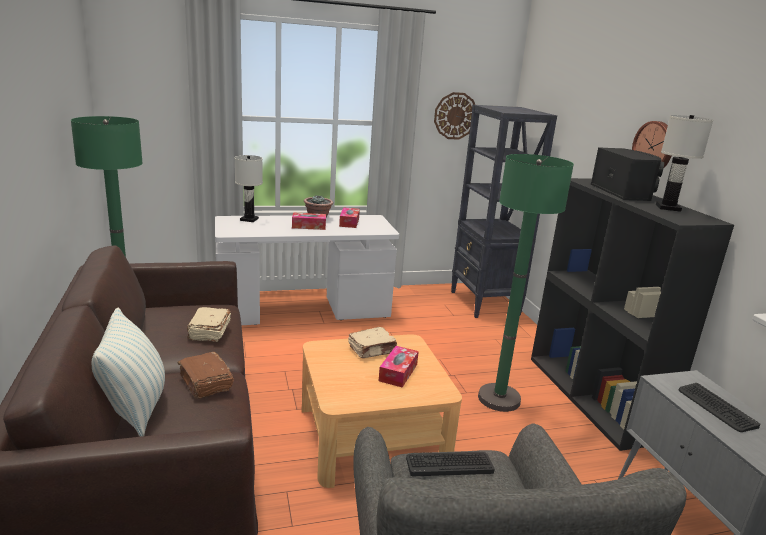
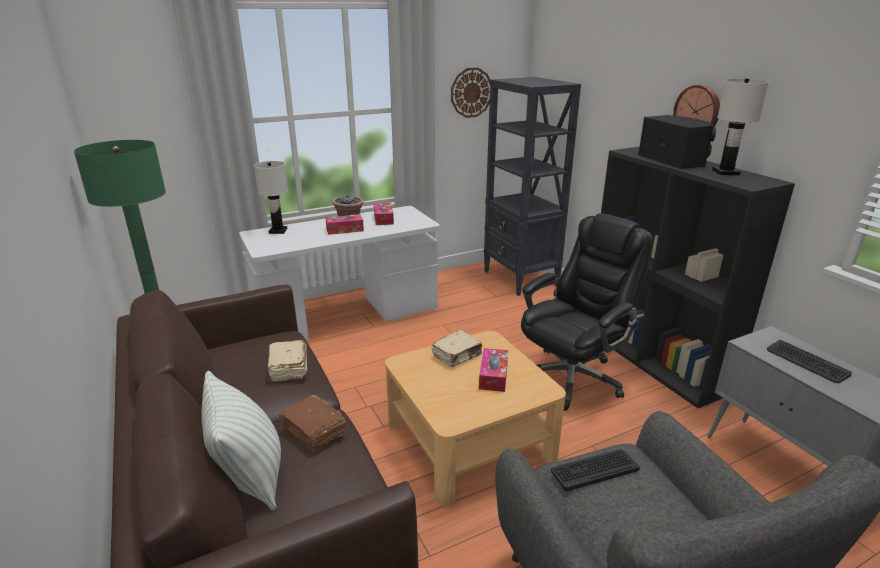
camera: 10 degrees left, 5 degrees up
green floor lamp [478,154,574,412] -> black office chair [521,213,653,411]

